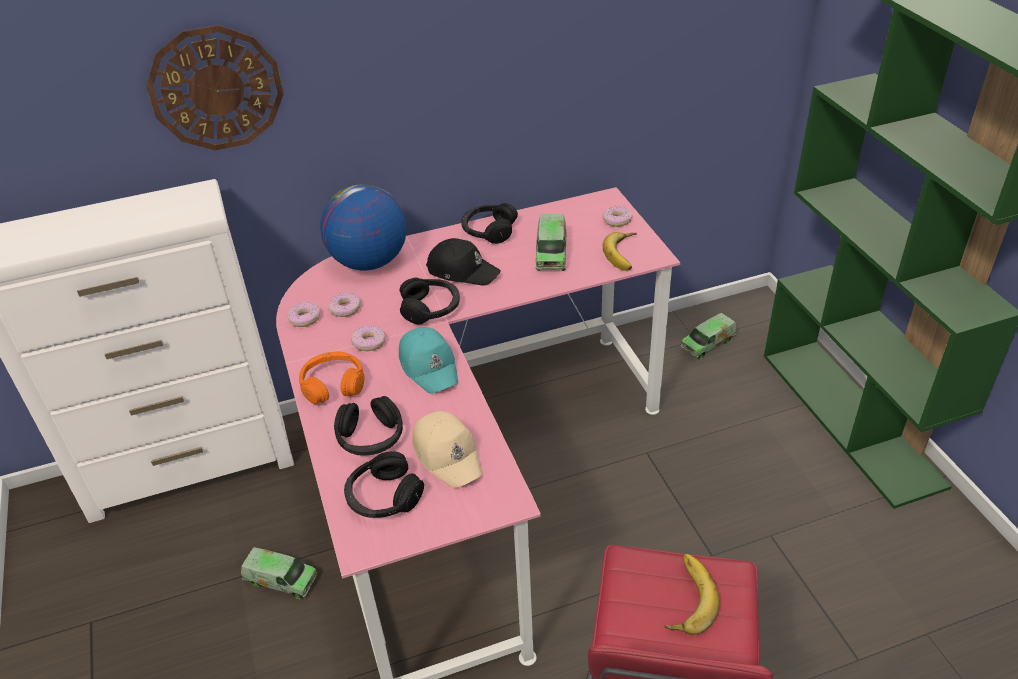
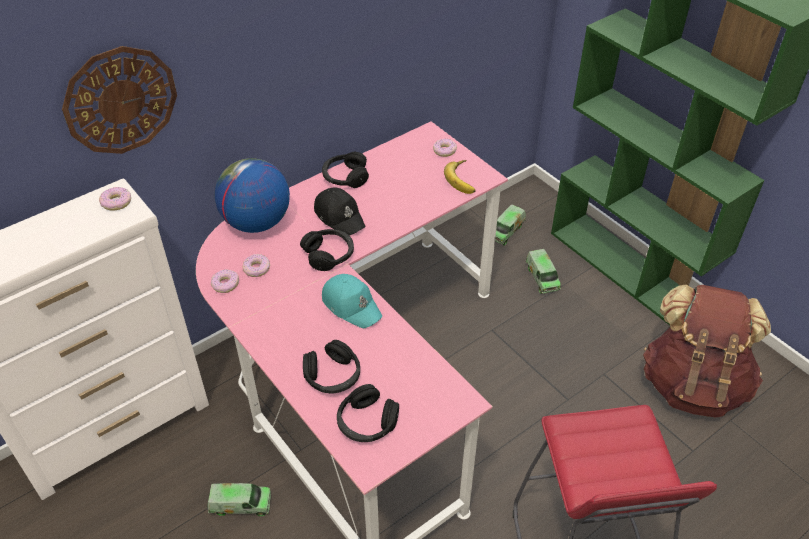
camera: 20 degrees left, 5 degrees up
orange headphones [299,351,365,404] -> none
donut [351,325,386,351] -> donut moved to [99,187,131,211]
beige cap [412,411,483,488] -> none
black cap [426,238,501,286] -> black cap turned 45 degrees clockwise [314,187,366,236]
toy truck [536,214,566,271] -> toy truck moved to [526,249,561,294]
banana [664,554,720,635] -> none
none -> brown backpack [643,285,771,417]

